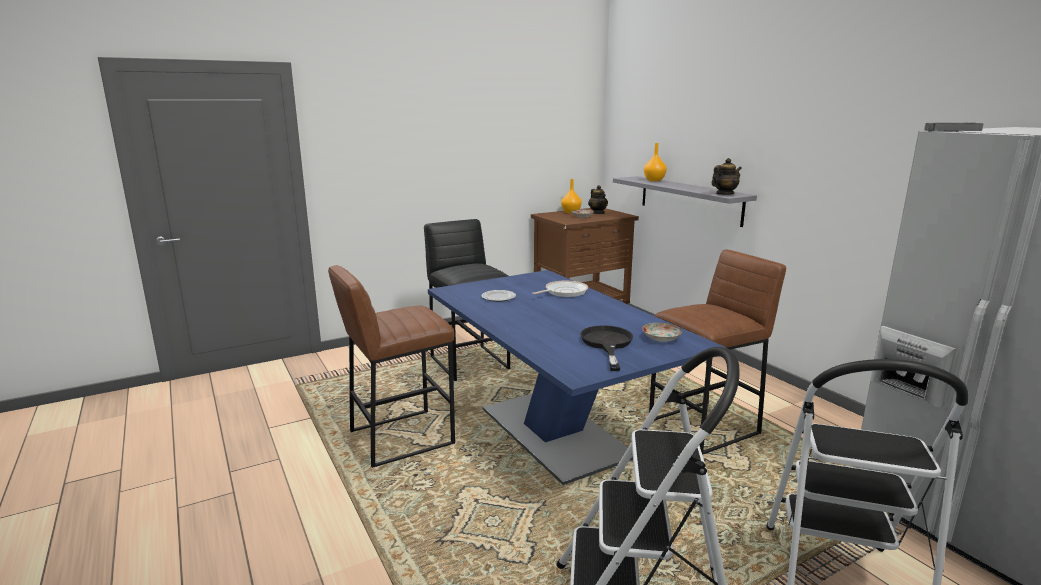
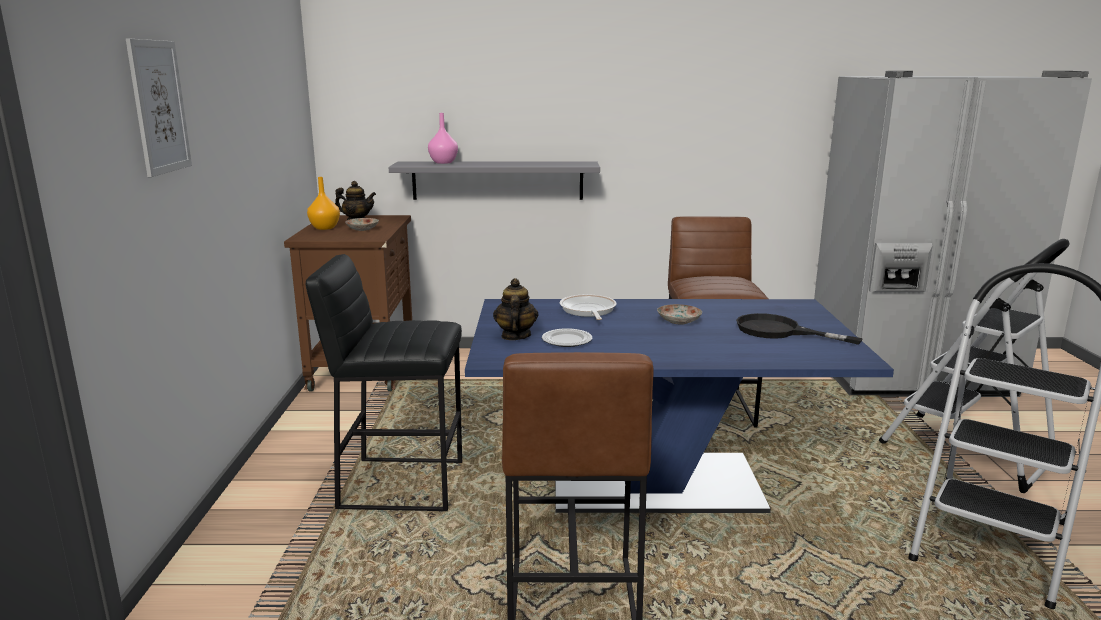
camera: 60 degrees left, 0 degrees up
plate [642,323,682,342] -> plate moved to [657,304,702,325]
orange vase [644,143,667,181] -> pink vase [428,113,458,164]
teapot [712,158,742,195] -> teapot moved to [493,278,539,340]
none -> picture [126,39,192,177]

